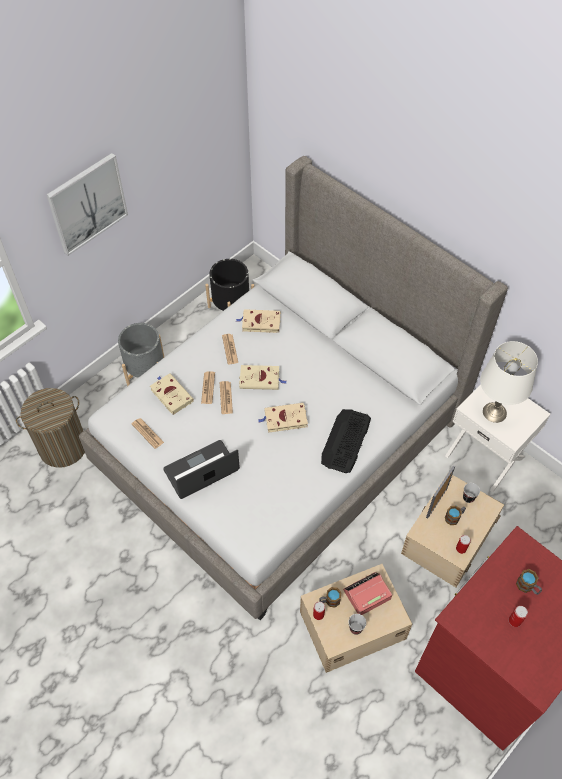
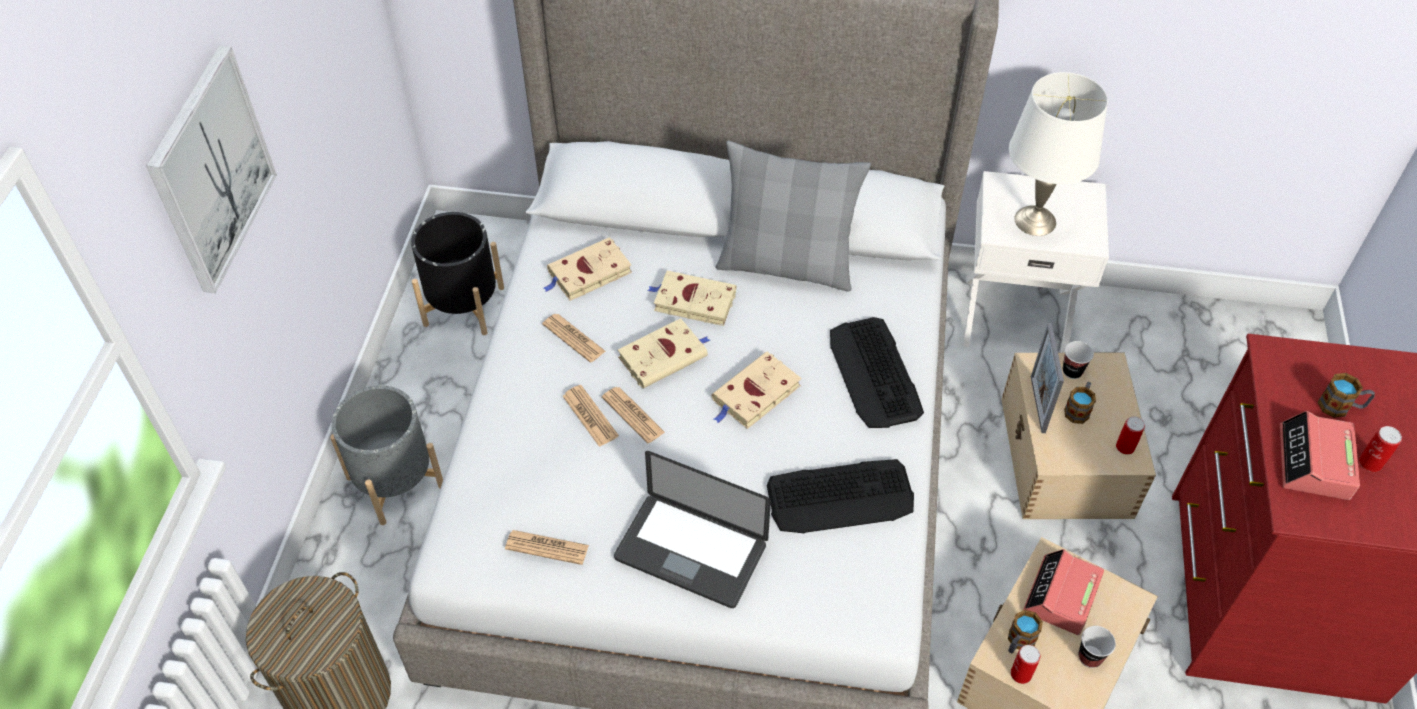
camera: 35 degrees left, 5 degrees down
beige book [150,373,194,415] -> beige book moved to [647,271,736,326]
laptop [163,440,240,499] -> laptop turned 90 degrees counterclockwise [614,451,771,608]
none -> grey pillow [716,141,871,292]
none -> keyboard [767,459,914,533]
none -> alarm clock [1280,411,1360,500]

